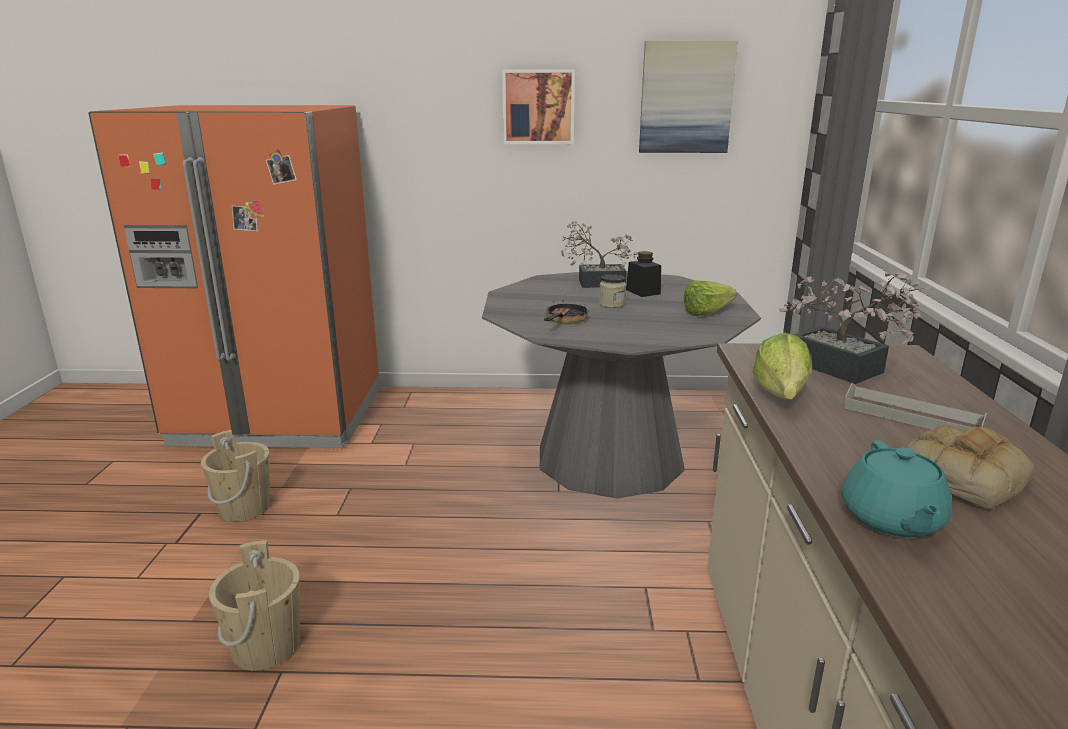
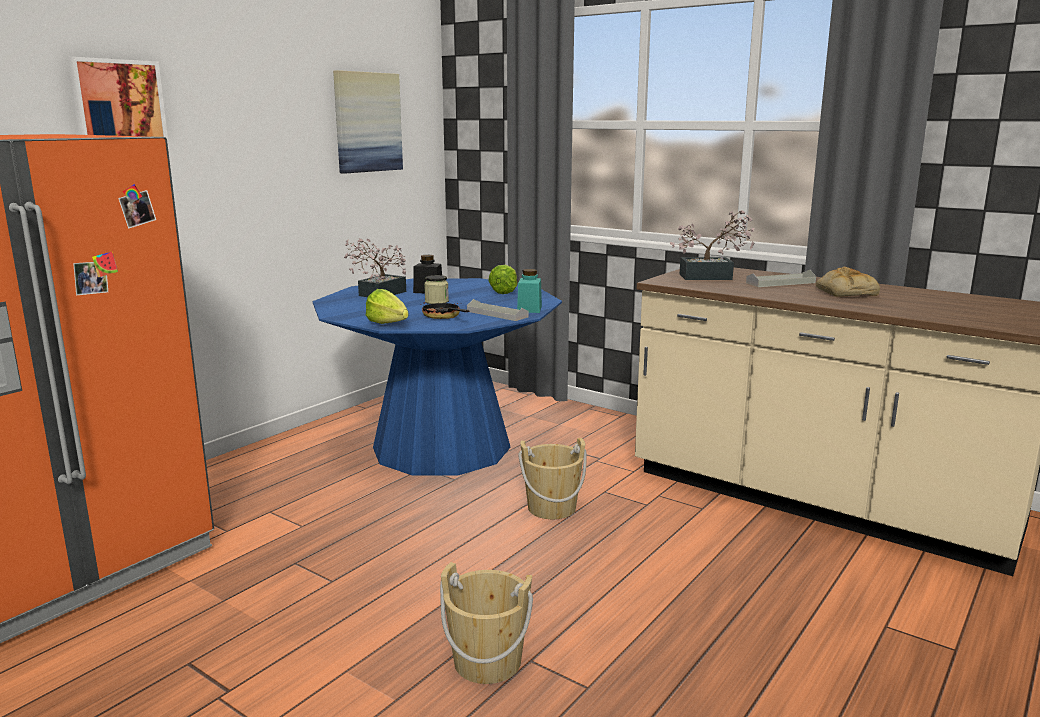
camera: 55 degrees left, 5 degrees down
beige bucket [201,430,270,522] -> beige bucket moved to [518,438,587,519]
grey dining table [482,272,761,499] -> blue dining table [313,278,562,476]
picture [502,69,575,144] -> picture moved to [67,57,169,148]
lettuce [752,333,812,400] -> lettuce moved to [366,289,408,324]
turquoise teapot [842,440,952,538] -> none
none -> grey tray [467,299,528,321]
none -> turquoise jar [517,269,542,313]

